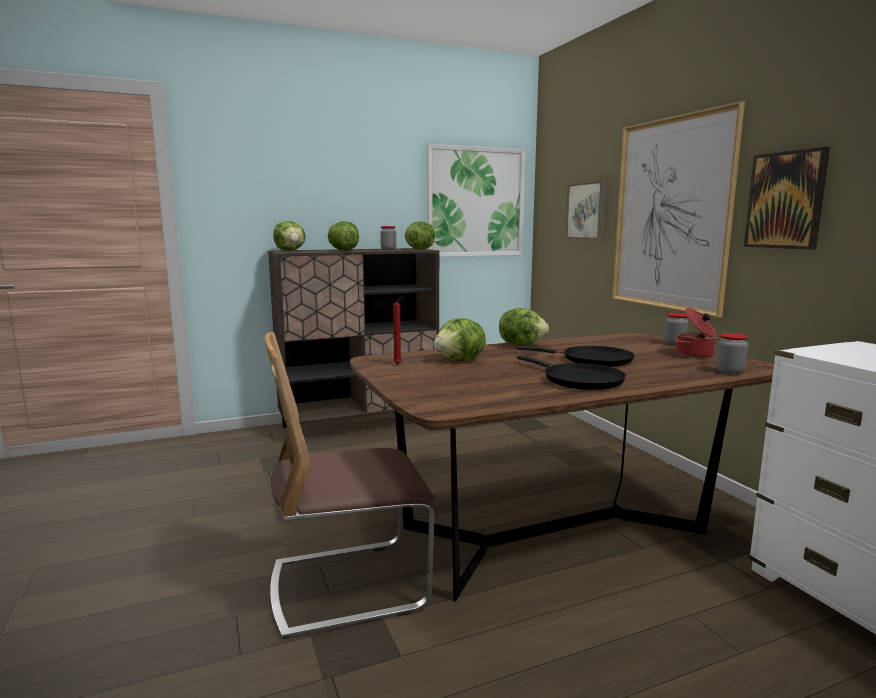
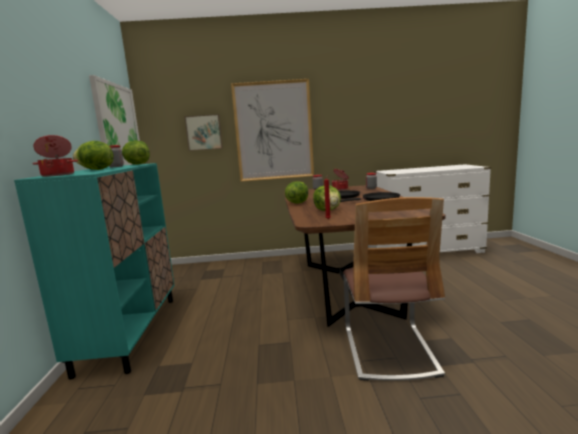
camera: 70 degrees left, 0 degrees up
brown cabinet [268,248,439,428] -> turquoise cabinet [14,163,174,380]
lettuce [273,221,306,251] -> cooking pot [32,135,78,177]
picture [744,147,830,250] -> none

